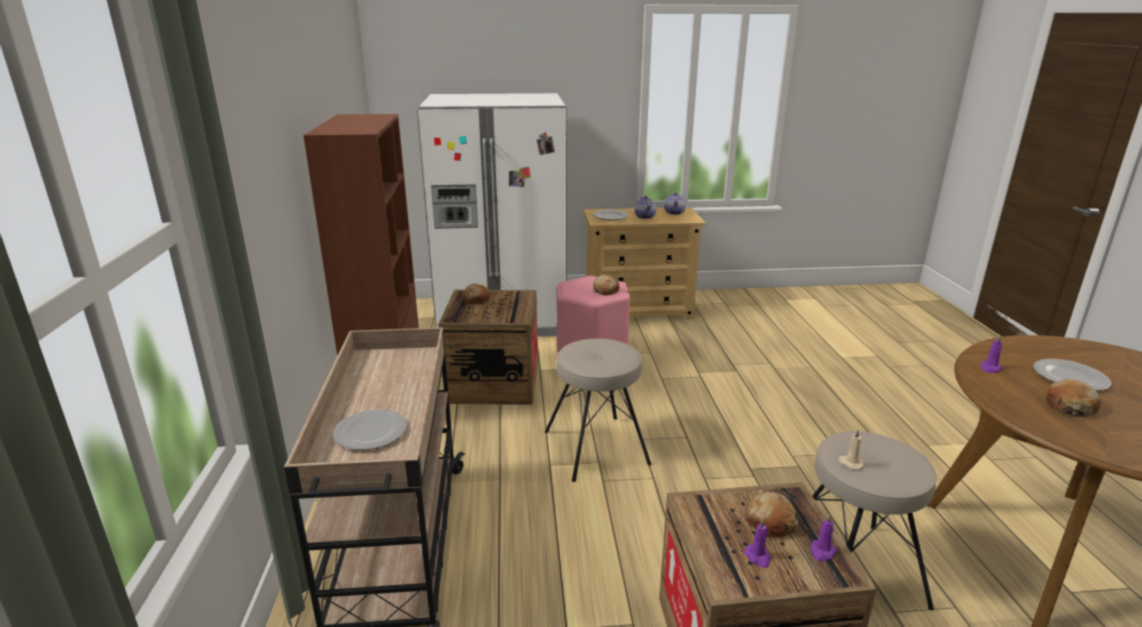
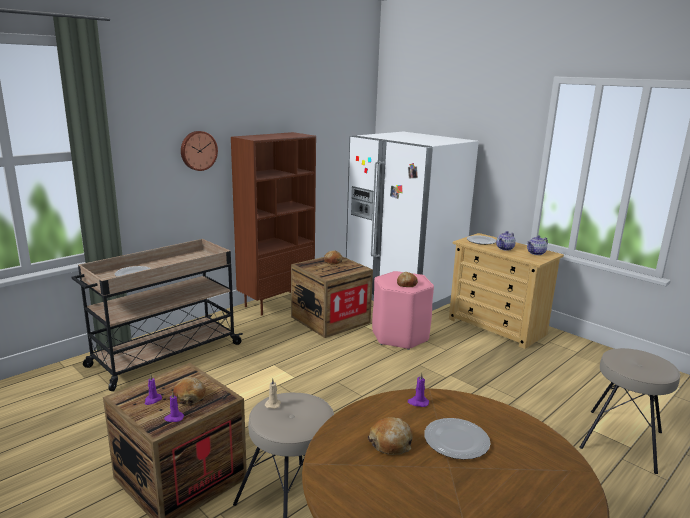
camera: 50 degrees right, 5 degrees down
beige stool [545,339,652,482] -> beige stool moved to [579,348,680,474]
none -> wall clock [181,131,218,171]

